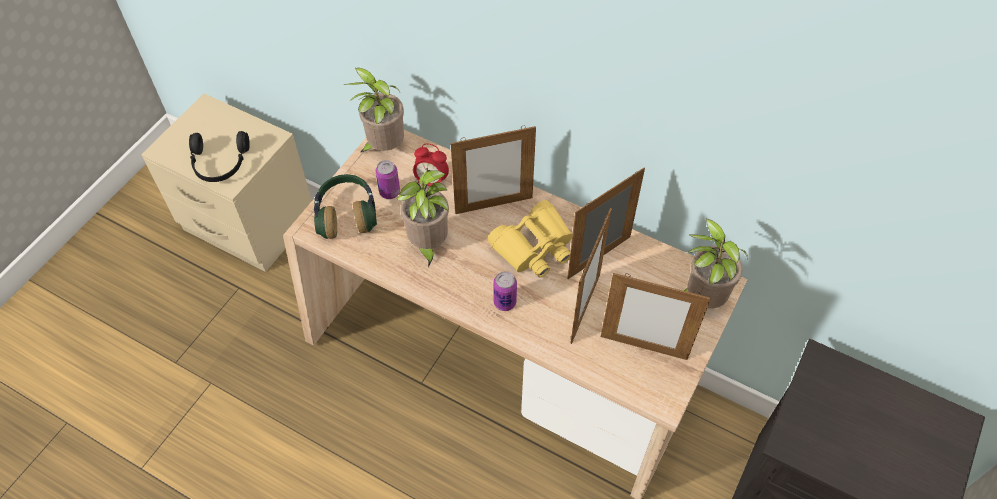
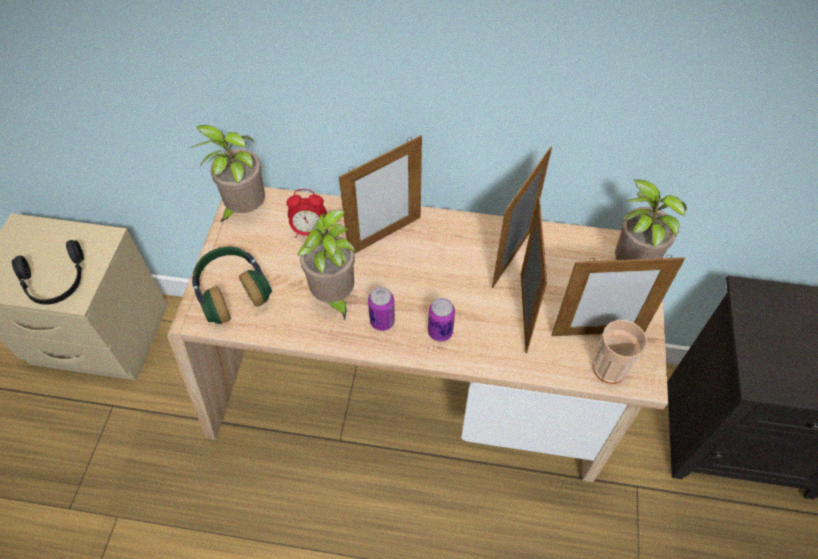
camera: 20 degrees left, 0 degrees up
can [375,160,400,199] -> can moved to [368,287,395,331]
yellow binoculars [488,200,572,277] -> none
none -> cup [593,320,647,384]

